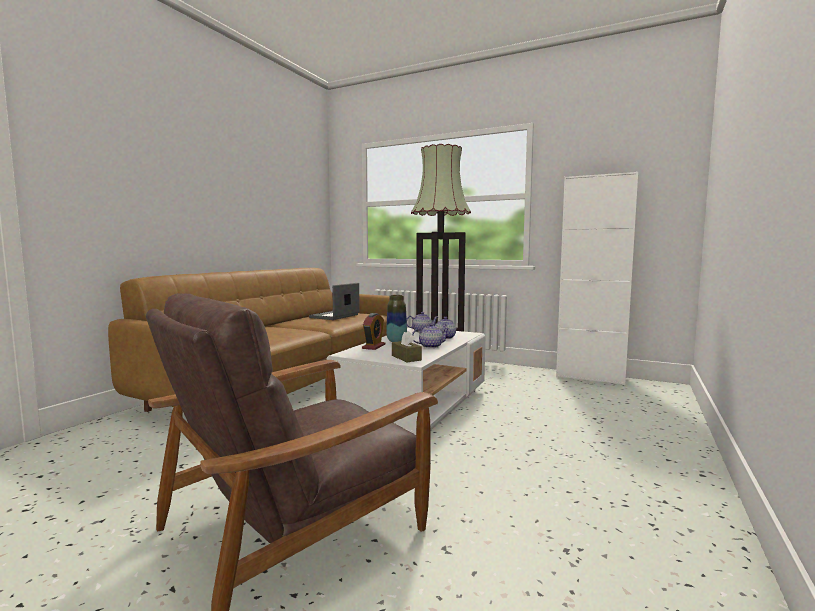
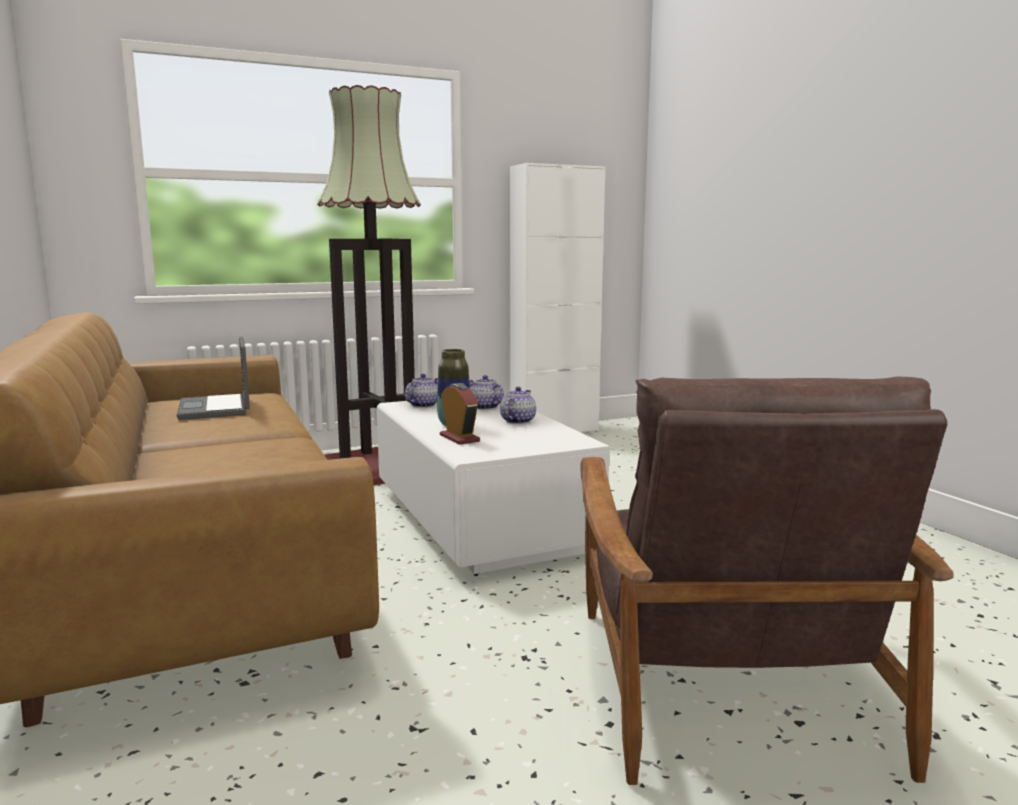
camera: 50 degrees left, 5 degrees up
brown tissue box [392,331,422,362] -> none

